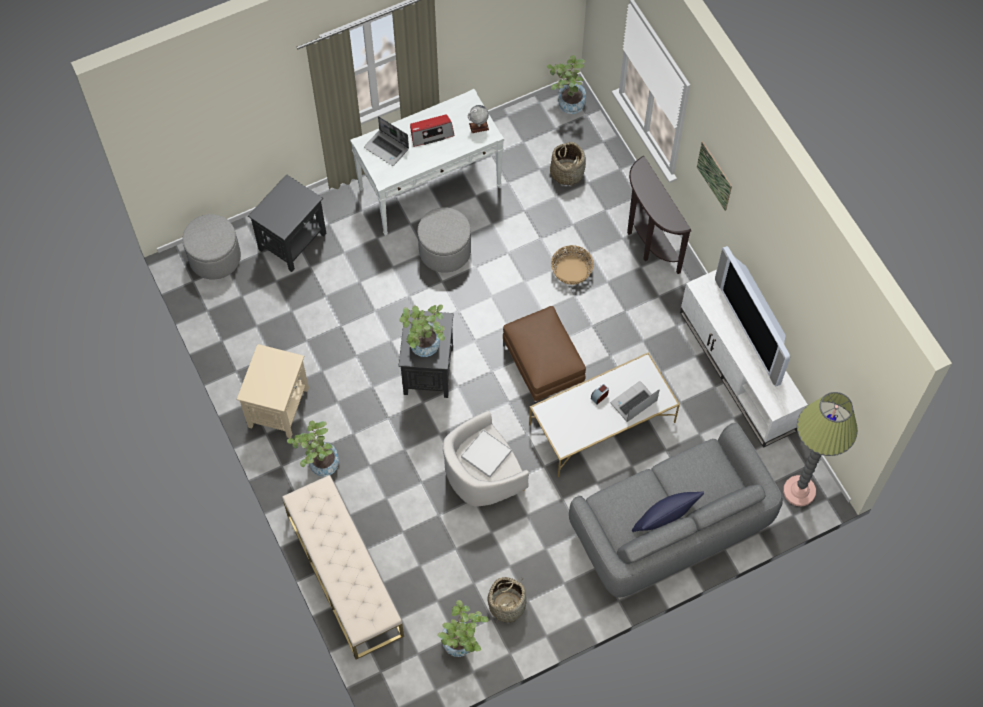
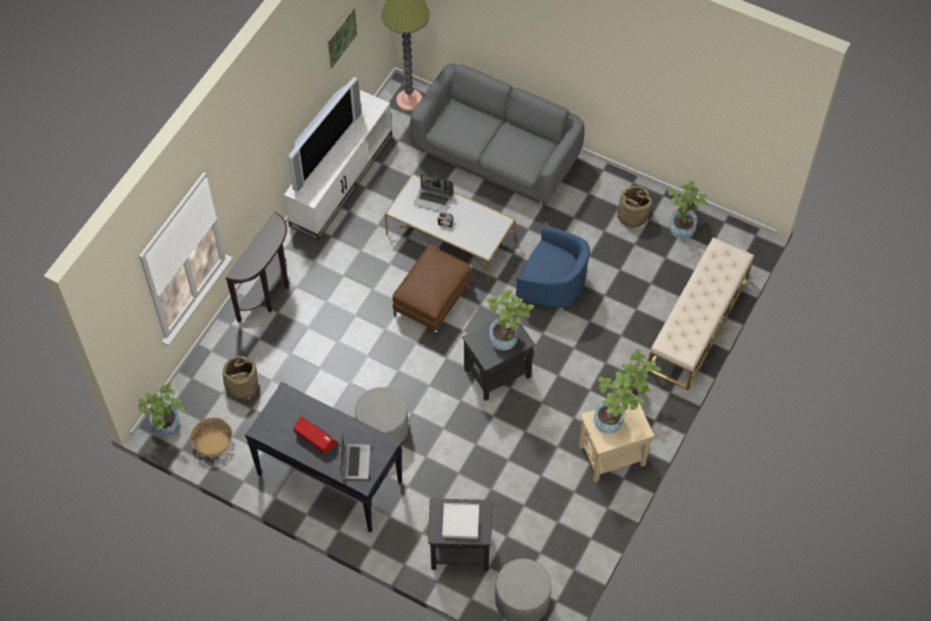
camera: 125 degrees left, 5 degrees down
white console table [350,89,504,236] -> black console table [245,382,403,533]
white armchair [443,411,529,507] -> blue armchair [516,226,590,310]
white tray [461,429,512,478] -> white tray moved to [442,503,479,539]
globe [468,105,489,133] -> none
basket [551,245,594,285] -> basket moved to [190,418,233,457]
blue pillow [632,491,704,532] -> none
picture [697,141,732,211] -> picture moved to [328,7,357,69]
none -> potted plant [594,375,644,434]

